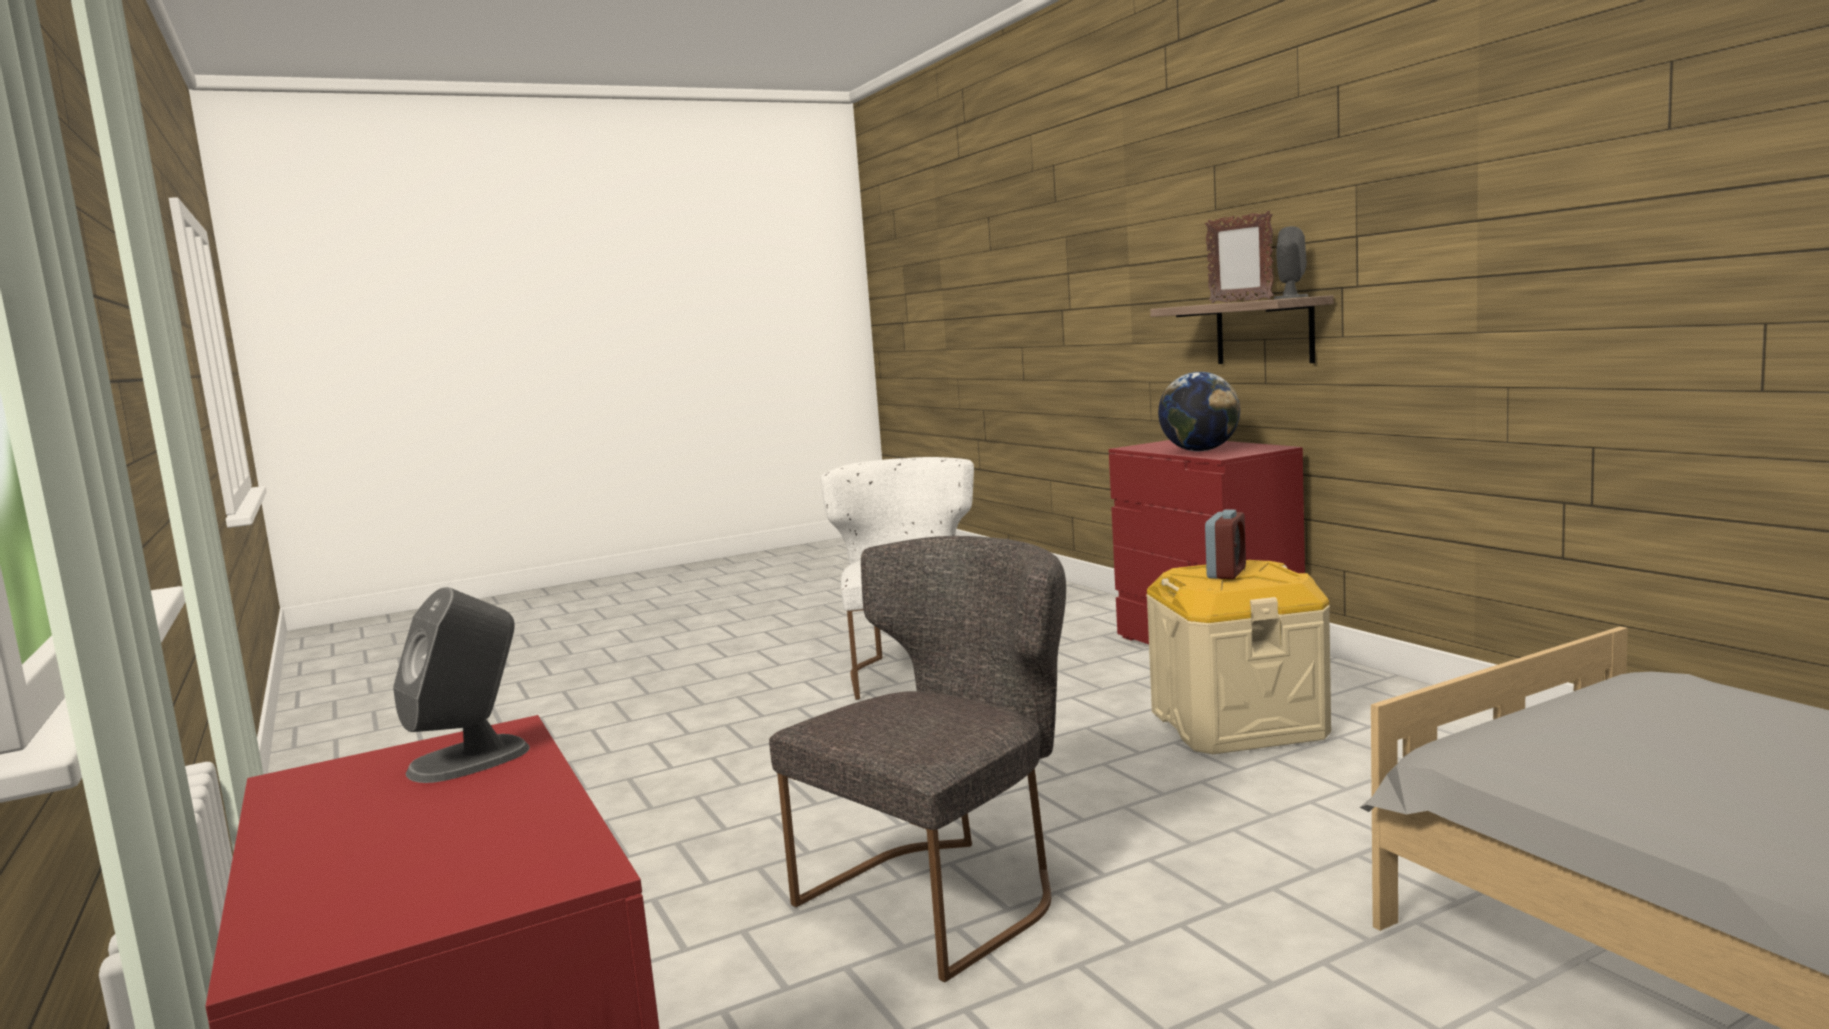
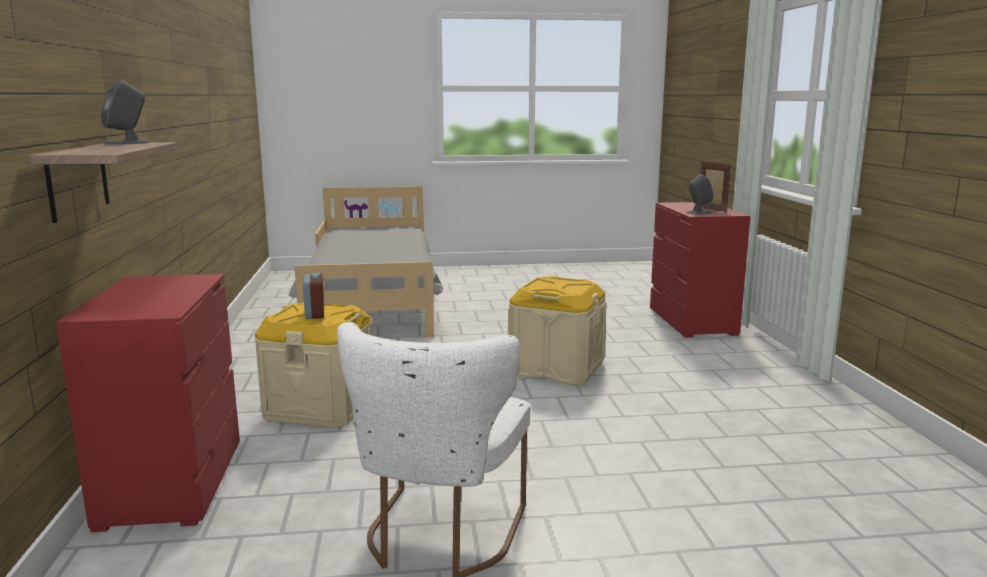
camera: 160 degrees left, 5 degrees up
grey chair [769,536,1066,982] -> beige storage box [508,276,607,386]
globe [1158,372,1240,451] -> none
picture frame [1205,211,1274,303] -> picture frame moved to [700,161,732,212]
alarm clock [1205,510,1246,579] -> alarm clock turned 120 degrees clockwise [303,273,324,319]

